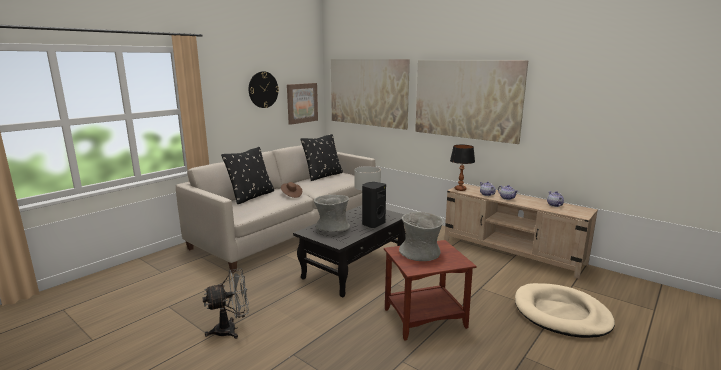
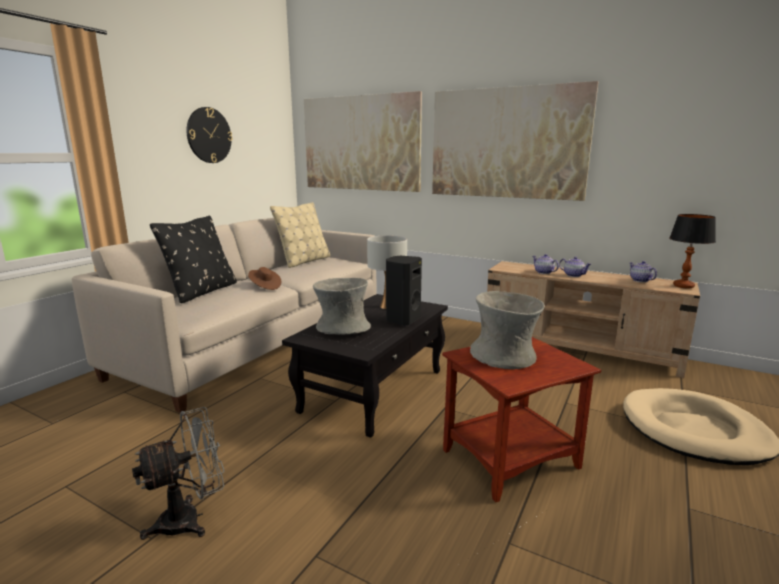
camera: 10 degrees left, 0 degrees up
picture [287,83,318,125] -> none
black pillow [300,134,343,181] -> beige pillow [270,202,330,268]
table lamp [450,145,475,191] -> table lamp moved to [669,214,716,289]

